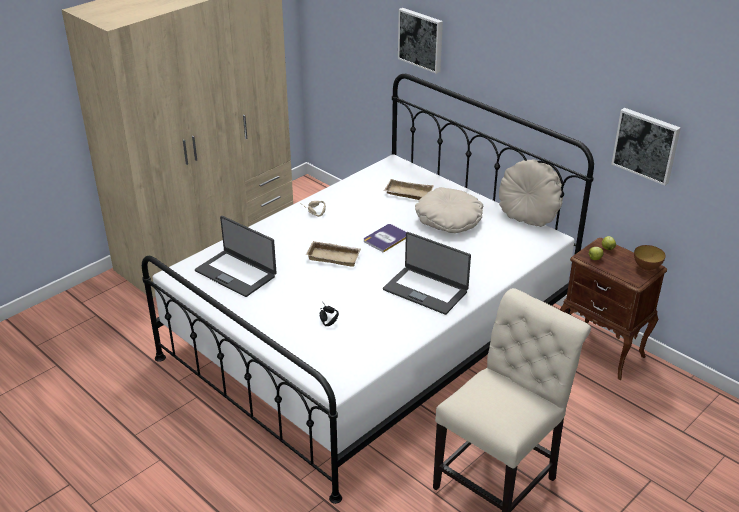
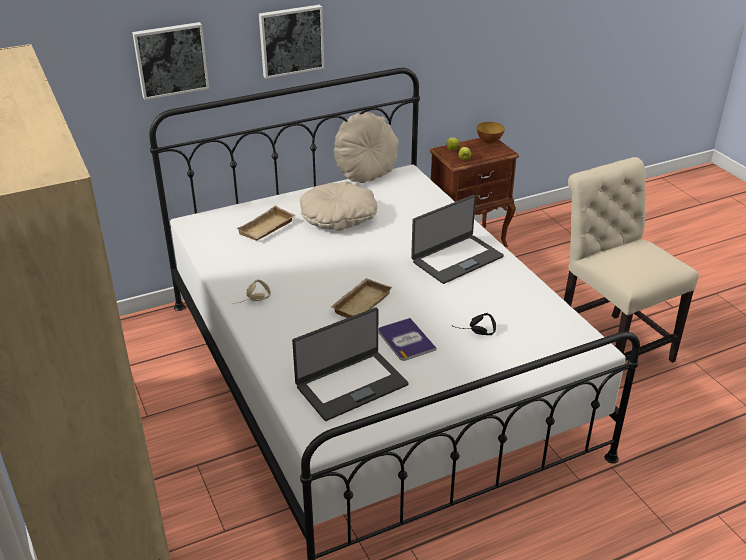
camera: 70 degrees left, 0 degrees up
book [364,224,406,253] -> book moved to [378,318,436,361]
picture [611,108,681,186] -> picture moved to [259,5,324,79]

